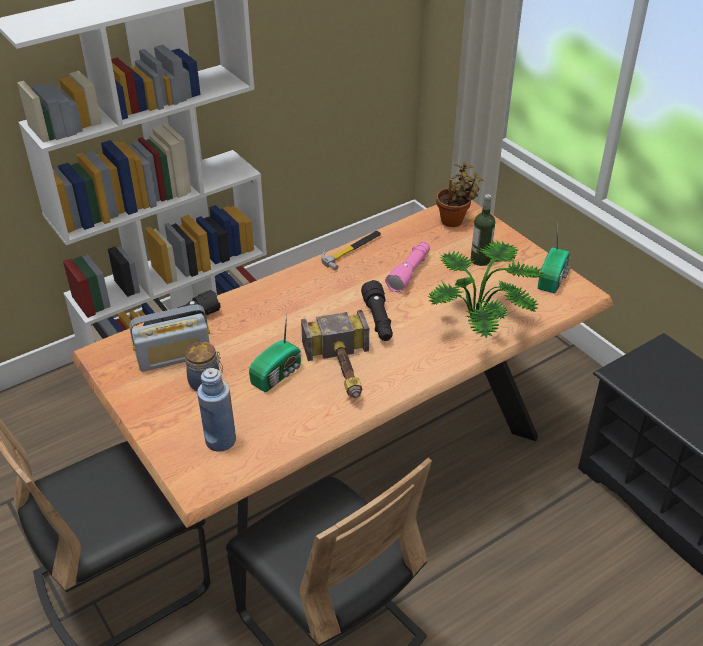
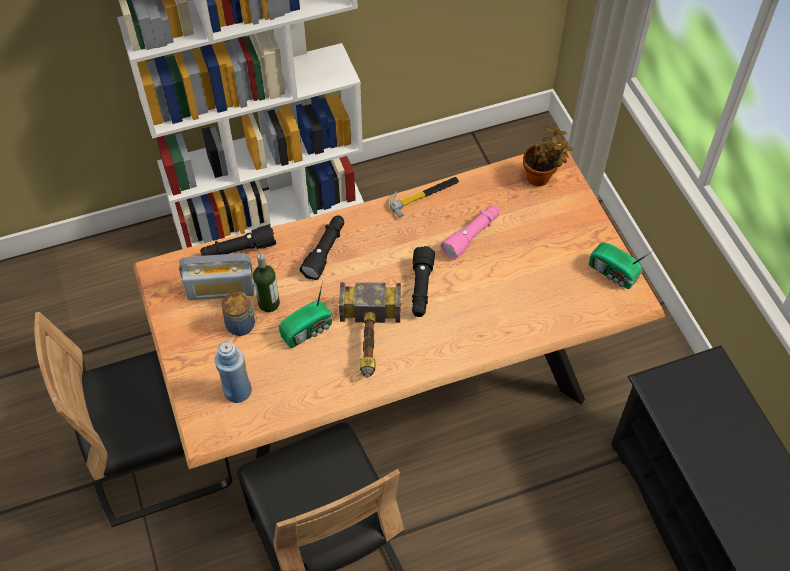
camera: 15 degrees right, 15 degrees up
potted plant [427,240,545,338] -> none
bottle [471,194,495,266] -> bottle moved to [253,253,280,312]
radio [538,225,570,293] -> radio turned 90 degrees clockwise [589,243,651,289]
none -> black flashlight [300,215,344,280]

